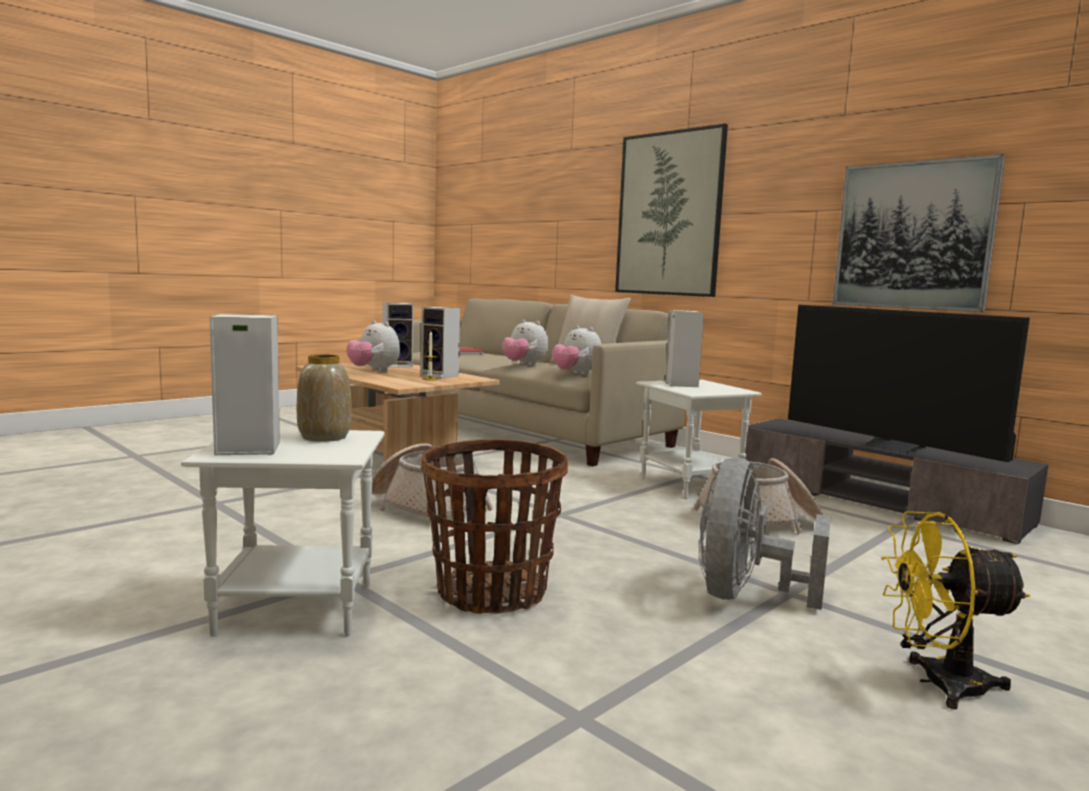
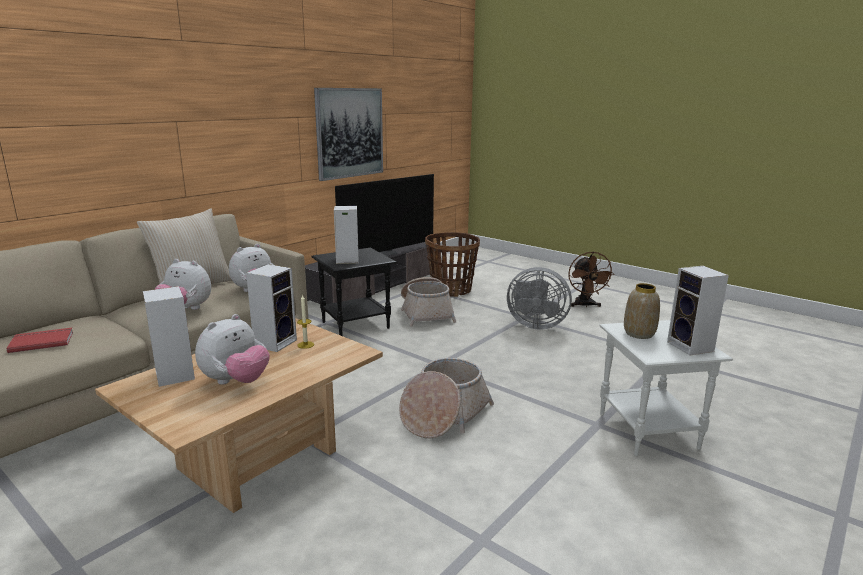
camera: 95 degrees left, 10 degrees up
basket [421,439,568,614] -> basket moved to [425,232,480,297]
plush toy [502,320,548,366] -> plush toy turned 75 degrees clockwise [155,259,211,310]
picture [615,124,728,297] -> none
white side table [636,380,762,499] -> black side table [311,248,397,336]
yellow fan [881,511,1030,709] -> brown fan [568,251,614,307]

